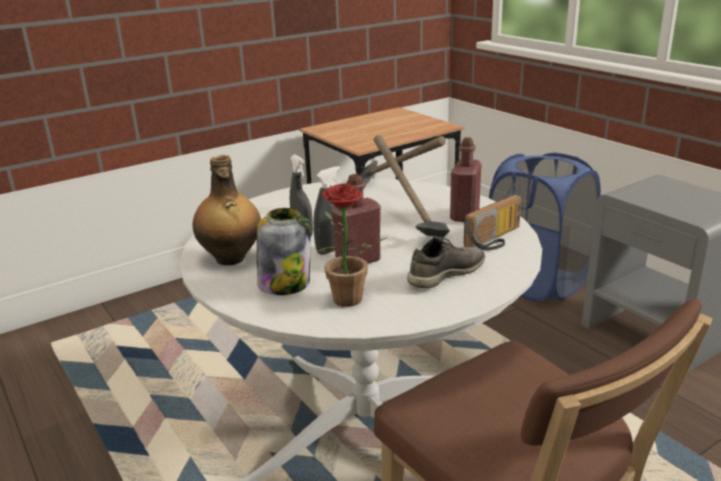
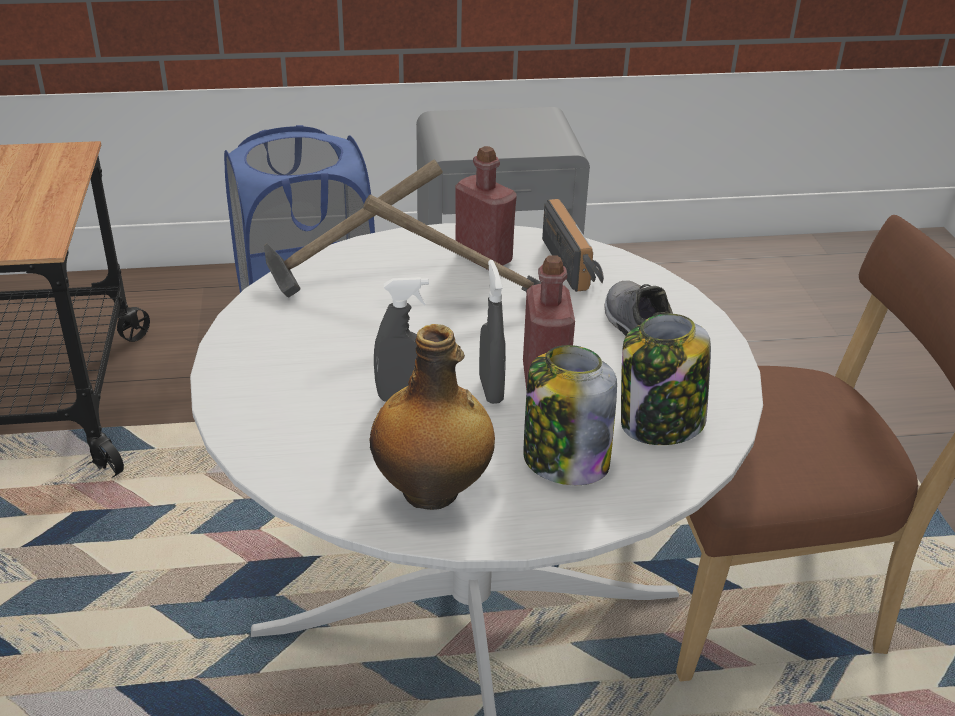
camera: 65 degrees left, 10 degrees up
potted plant [317,184,387,307] -> jar [621,314,711,445]

